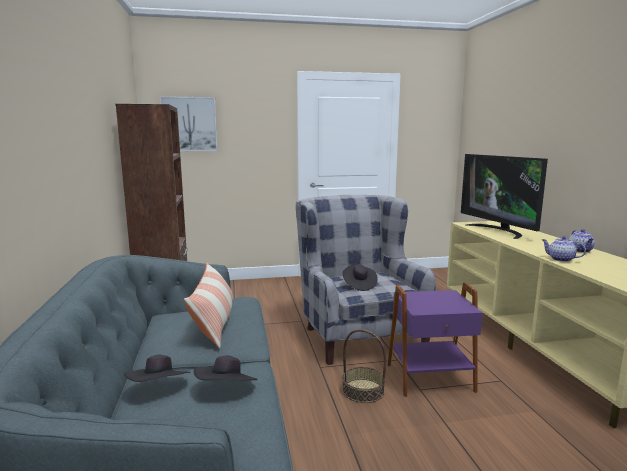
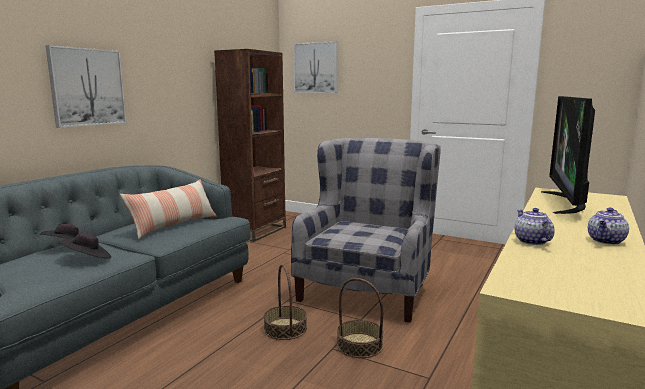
camera: 40 degrees right, 0 degrees up
black hat [343,264,378,291] -> none
purple side table [388,282,482,397] -> basket [337,278,383,358]
none -> picture [45,45,127,128]

